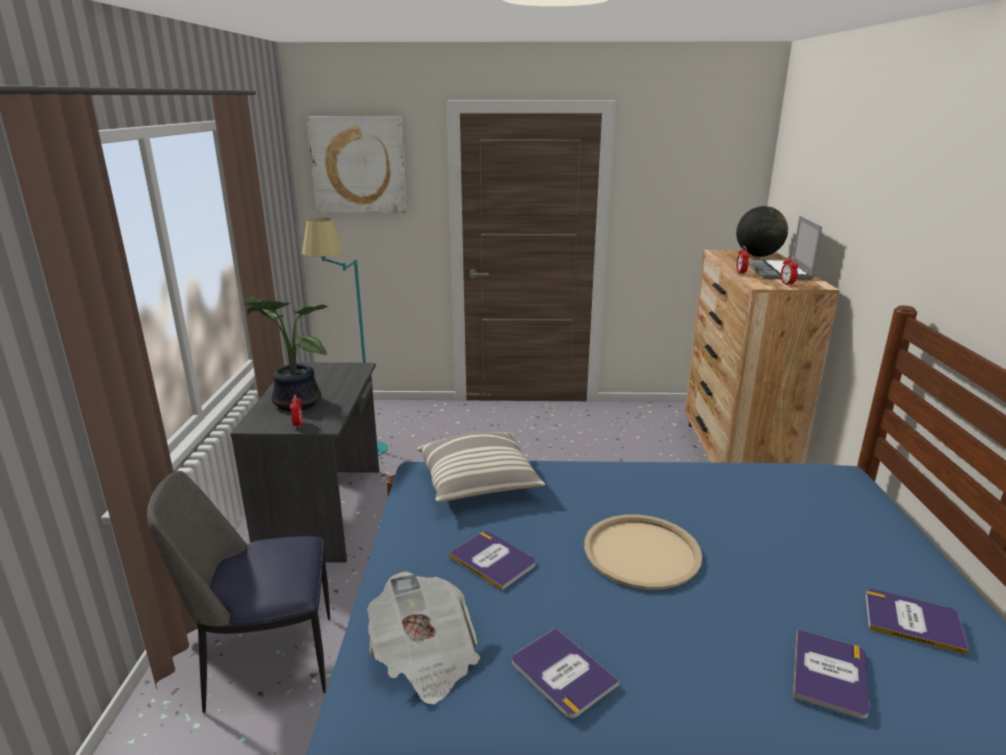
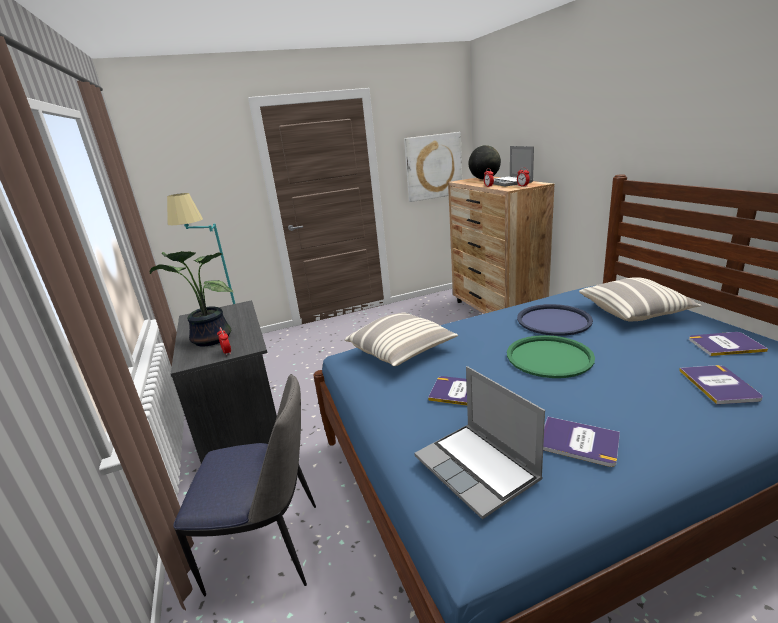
camera: 20 degrees left, 0 degrees up
chair [147,471,330,713] -> chair turned 150 degrees counterclockwise [173,374,316,597]
picture [307,117,407,213] -> picture moved to [404,132,462,202]
newspaper [367,571,480,704] -> laptop [414,366,545,519]
beige tray [584,515,703,590] -> green tray [507,335,595,378]
none -> blue tray [517,304,593,336]
none -> pillow [579,277,702,322]

